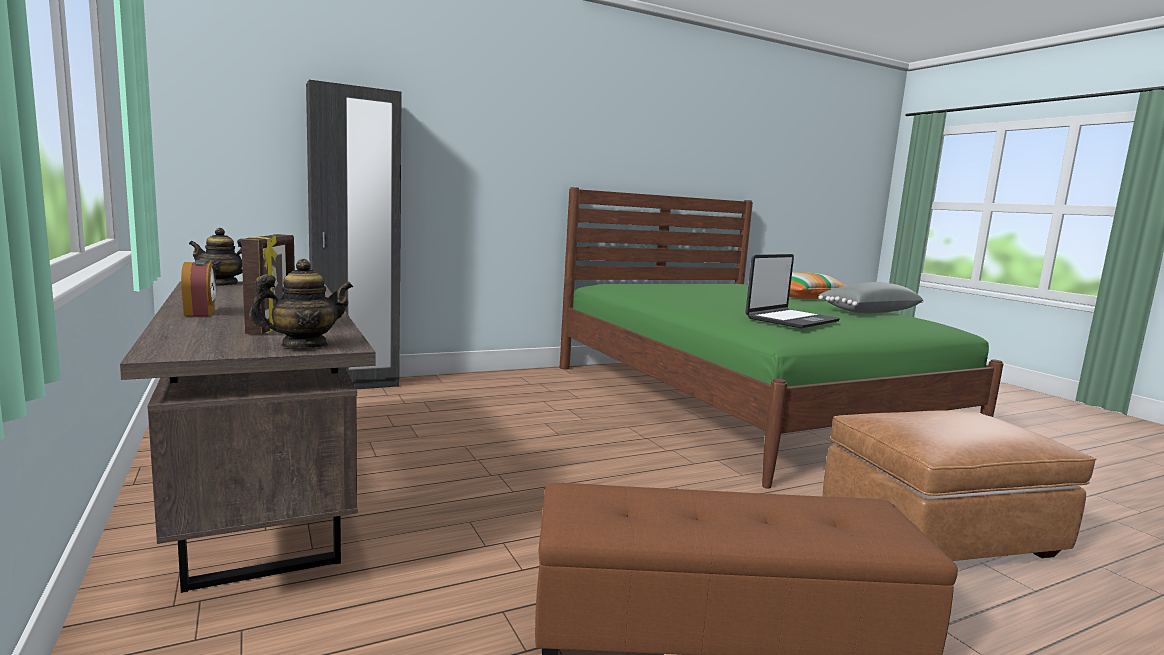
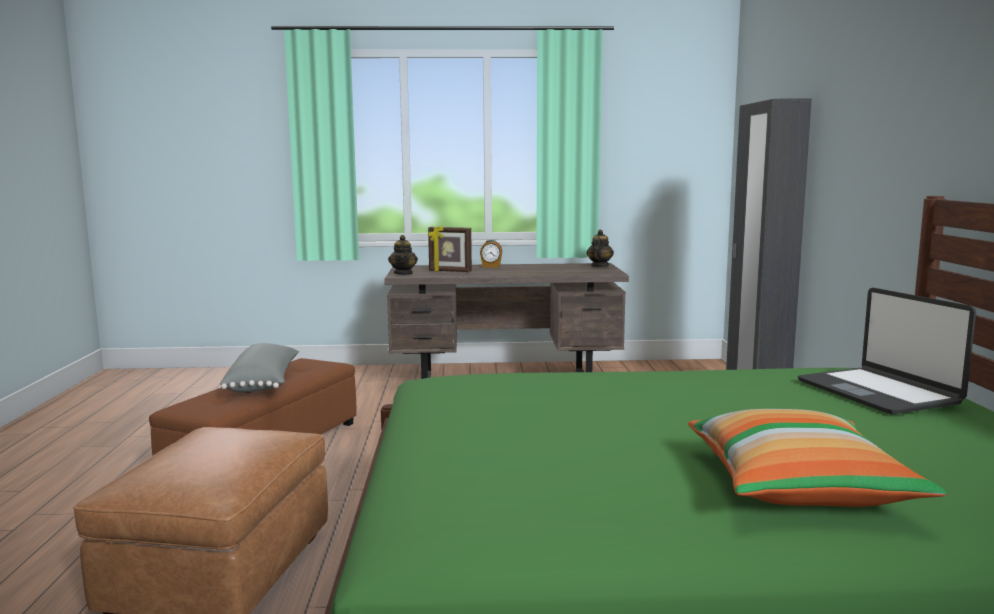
camera: 115 degrees right, 0 degrees up
laptop [745,254,840,328] -> laptop moved to [798,288,976,415]
grey pillow [819,282,924,313] -> grey pillow moved to [220,343,299,392]

